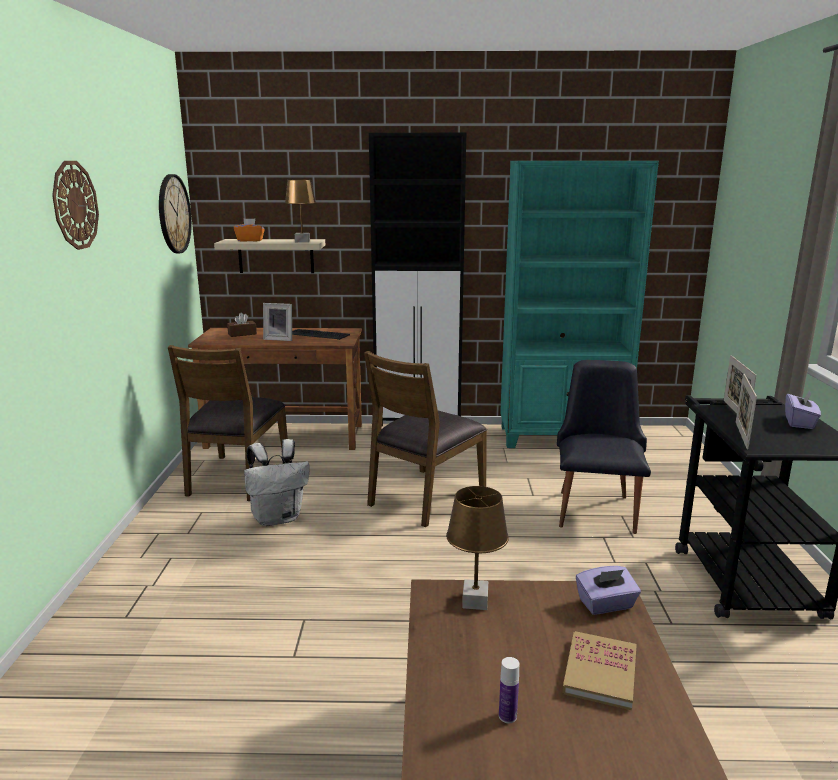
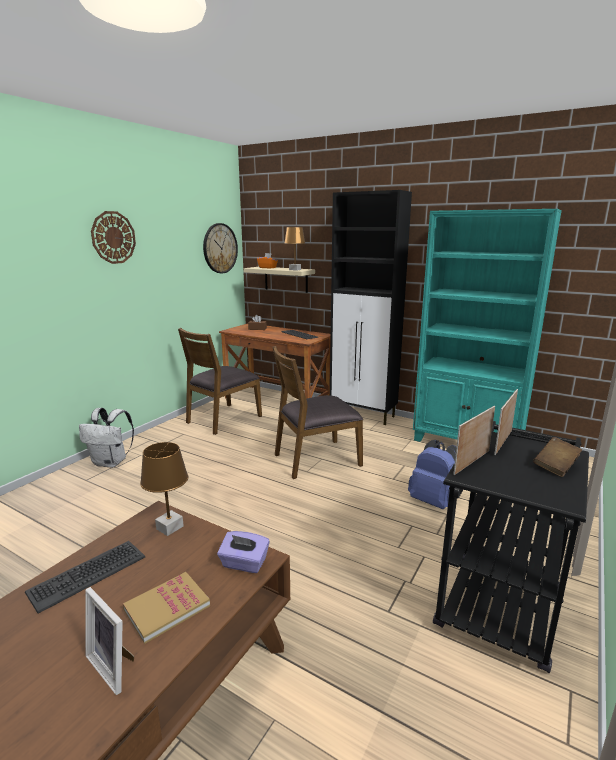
camera: 30 degrees right, 0 degrees up
white backpack [244,439,309,526] -> white backpack moved to [79,408,134,468]
picture frame [263,303,292,341] -> picture frame moved to [85,587,134,695]
bottle [499,657,519,723] -> none
black chair [557,360,651,534] -> blue backpack [408,440,457,509]
purple tissue box [785,390,821,429] -> brown book [533,437,582,477]
none -> keyboard [25,541,146,614]

